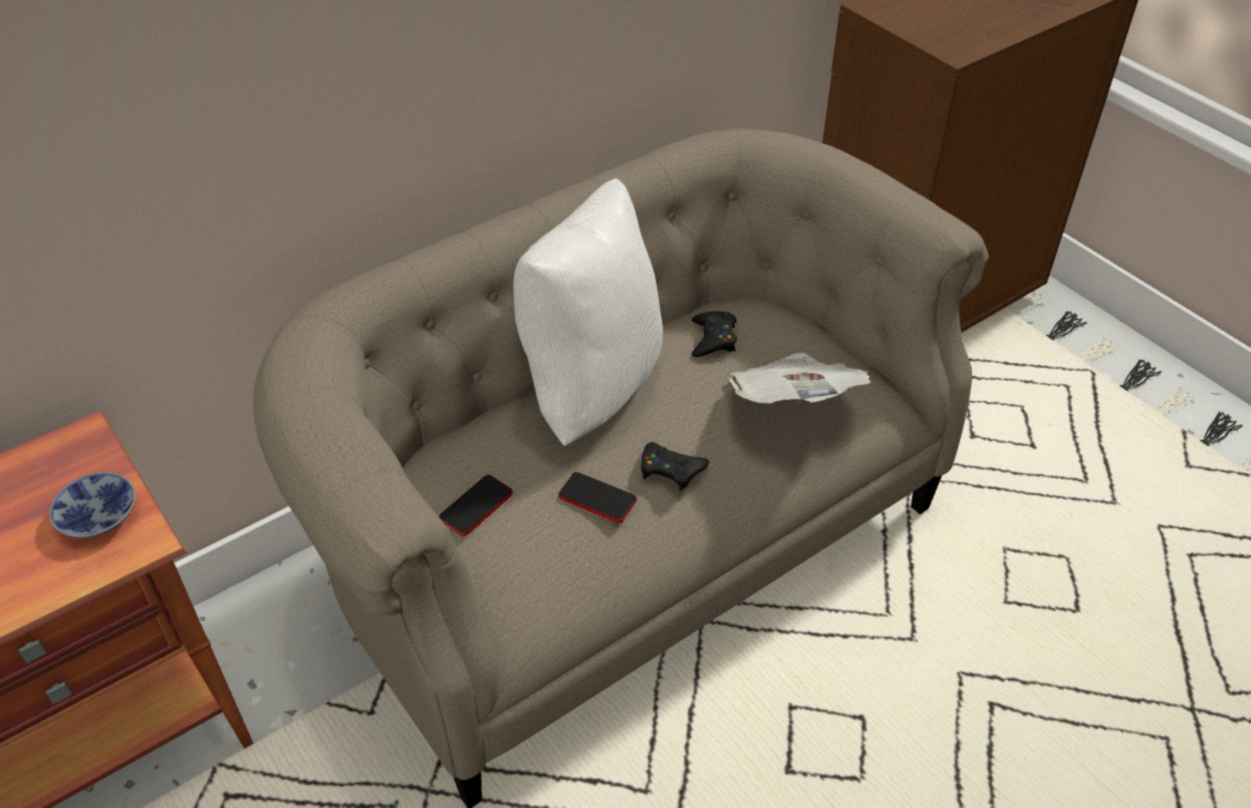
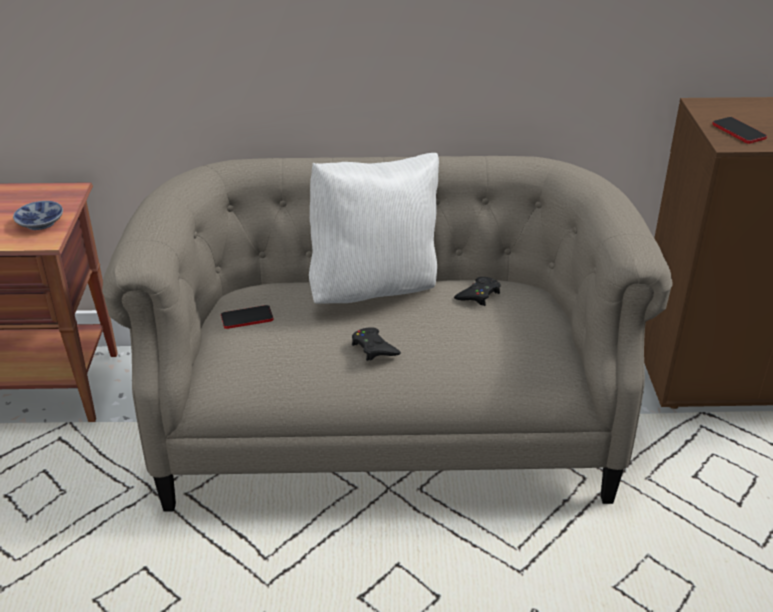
camera: 35 degrees right, 10 degrees down
phone [558,472,637,523] -> phone moved to [713,117,767,144]
newspaper [729,353,871,403] -> none

